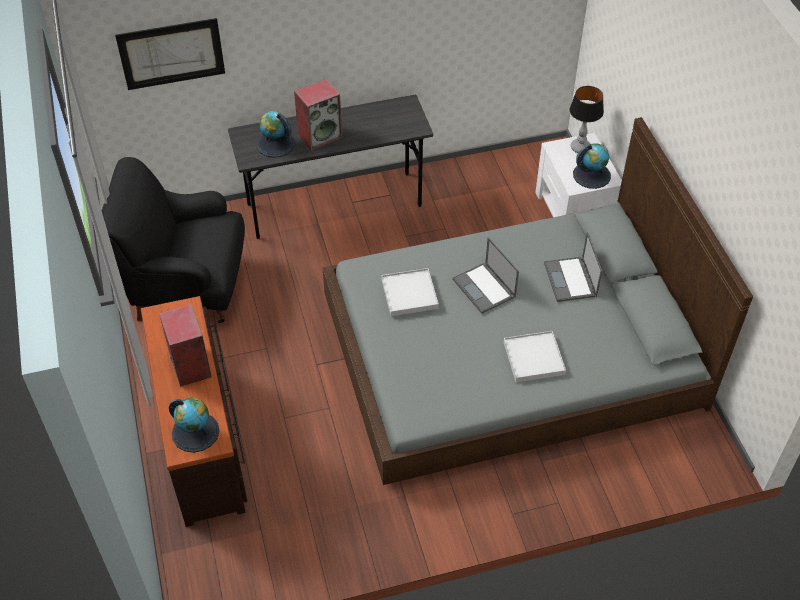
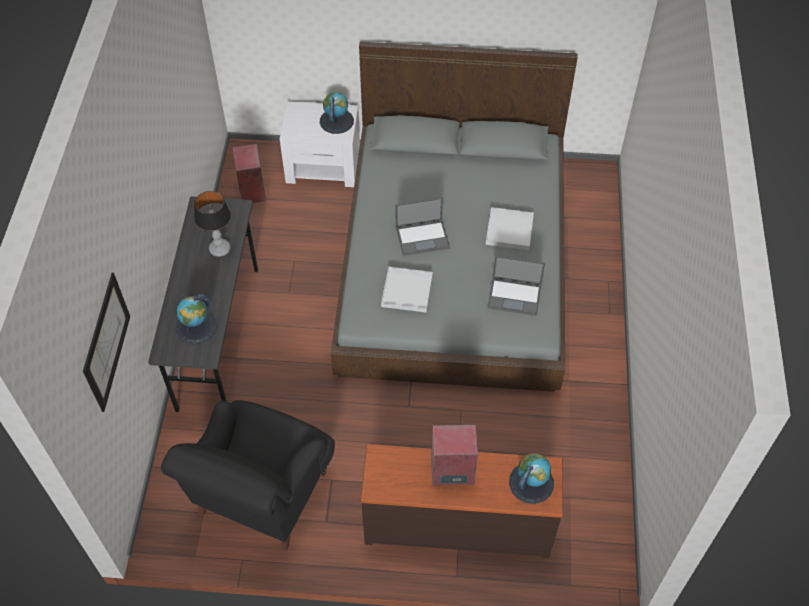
camera: 70 degrees left, 5 degrees up
speaker [294,79,342,151] -> speaker moved to [233,144,266,203]
laptop [544,232,602,302] -> laptop moved to [487,256,545,316]
table lamp [569,86,604,153] -> table lamp moved to [194,191,231,257]

